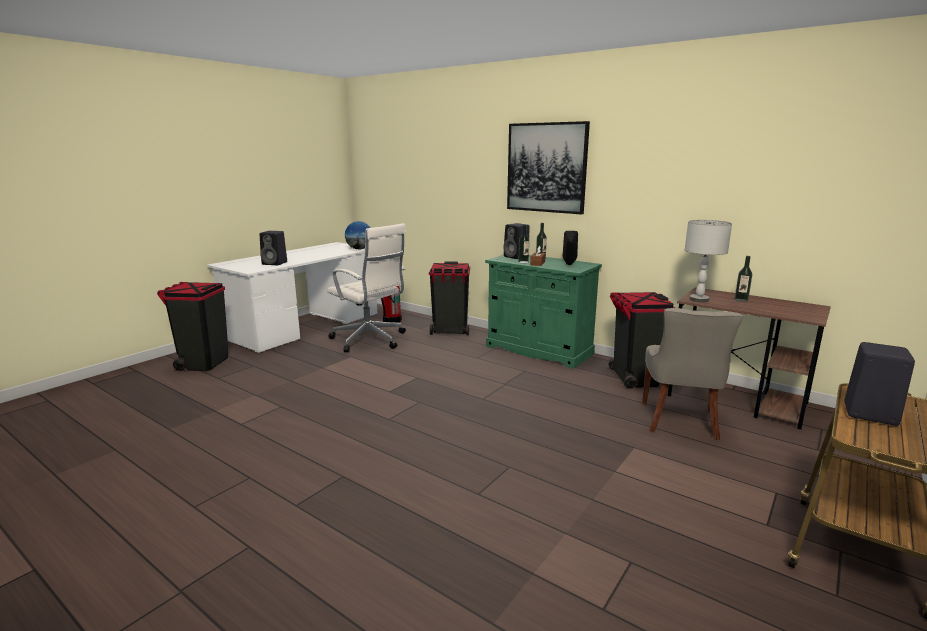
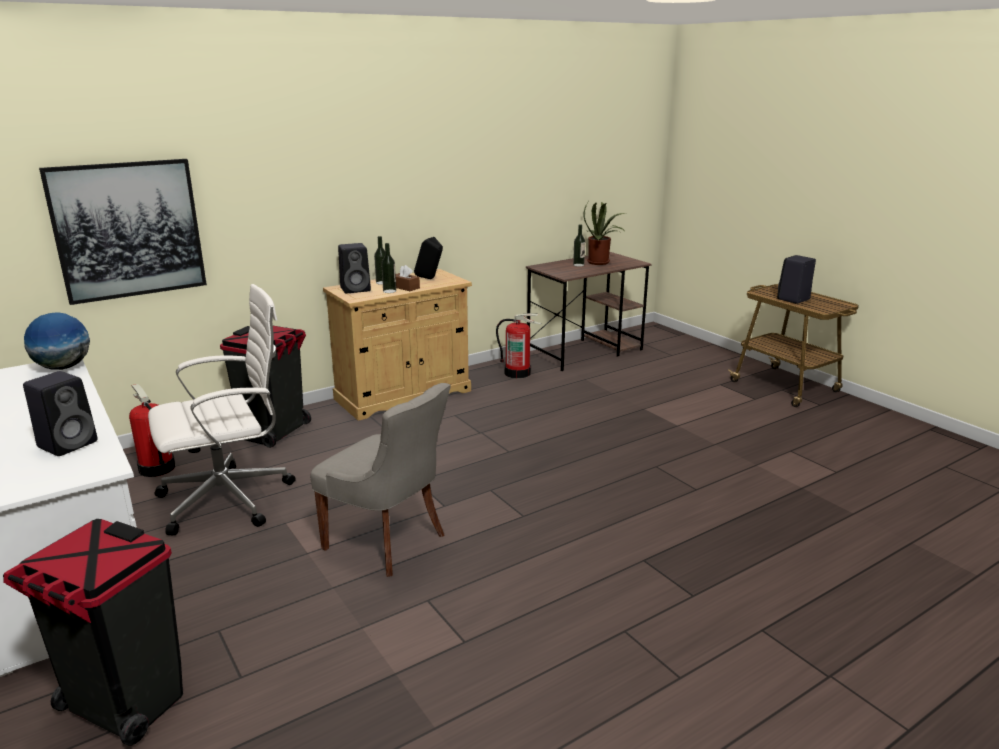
camera: 70 degrees left, 5 degrees up
green cabinet [485,255,602,369] -> beige cabinet [323,269,472,421]
picture [507,121,590,215] -> picture moved to [39,159,207,305]
black trash can [609,292,675,389] -> fire extinguisher [496,313,541,379]
grey chair [642,308,743,440] -> grey chair moved to [310,383,451,577]
grey table lamp [685,220,732,302] -> none
none -> potted plant [583,202,624,265]

